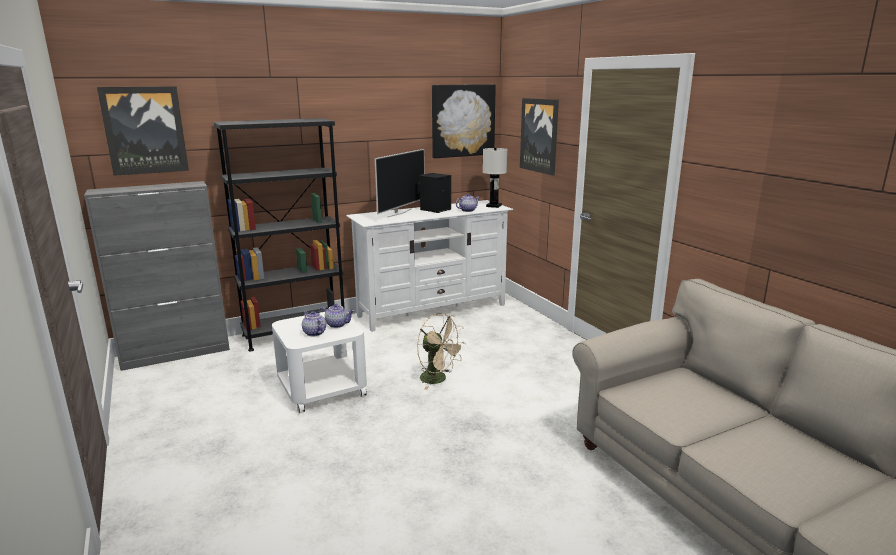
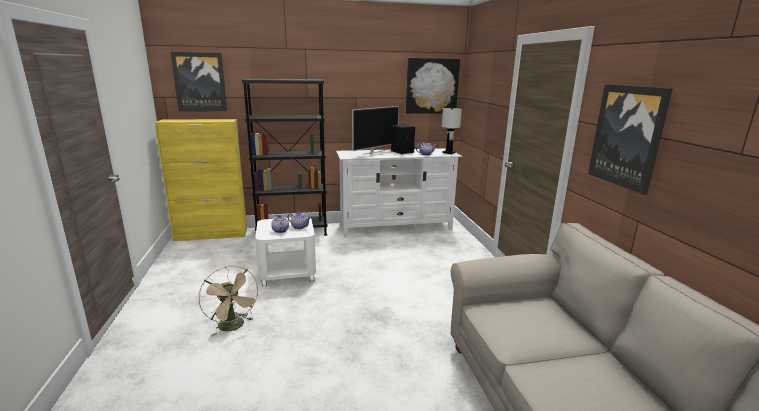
camera: 15 degrees right, 0 degrees up
grey cabinet [84,181,230,371] -> yellow cabinet [155,119,247,241]
beige fan [417,313,466,390] -> beige fan moved to [199,266,260,337]
picture [520,98,559,175] -> picture moved to [588,84,672,195]

